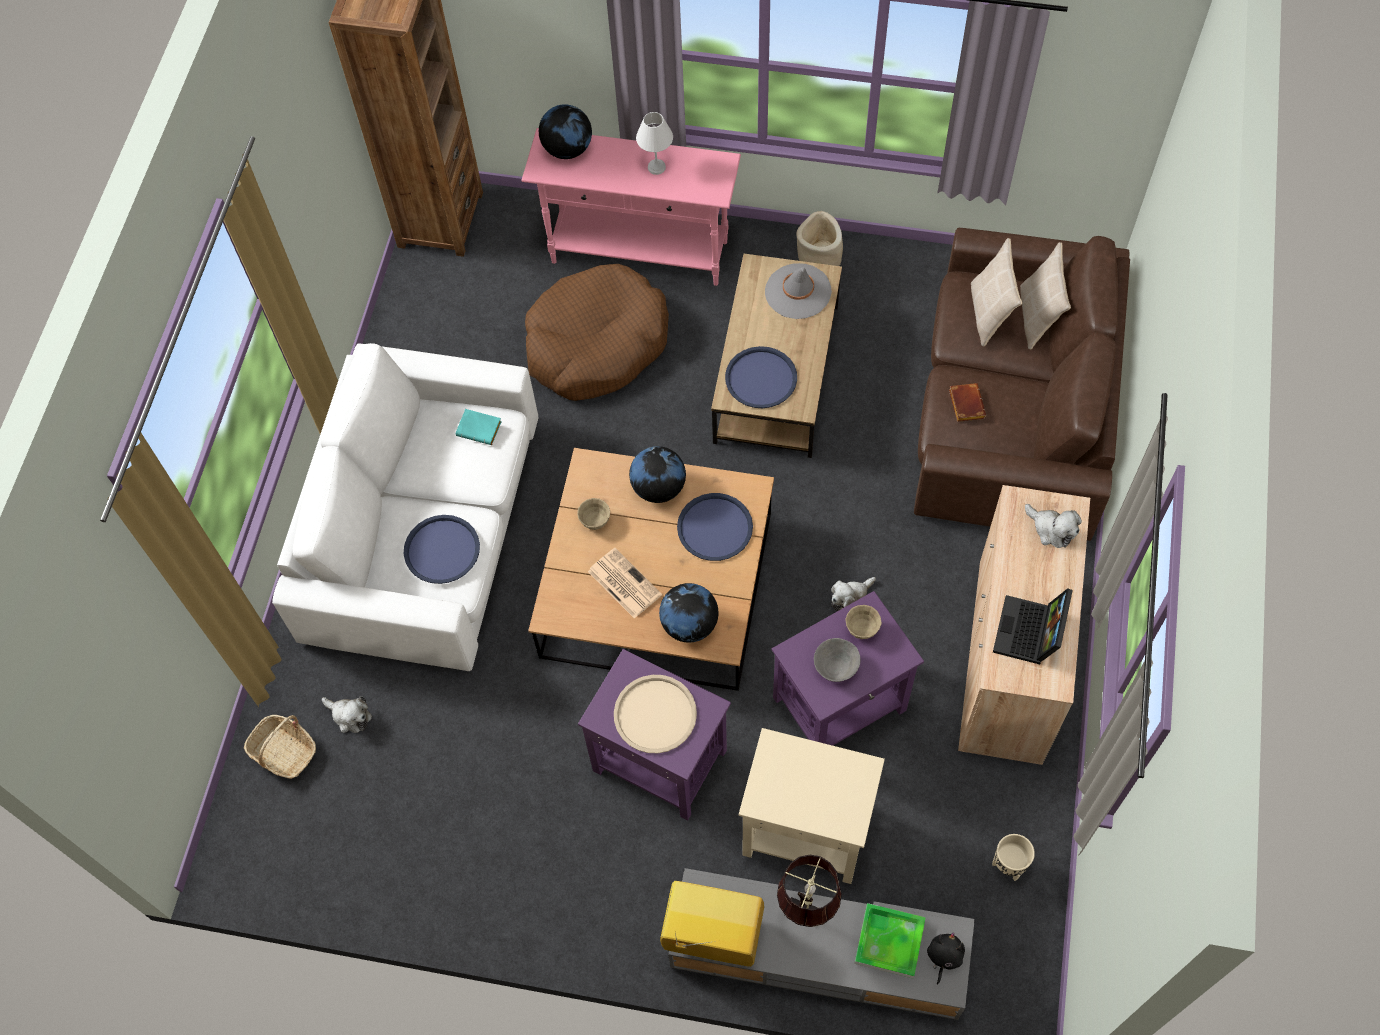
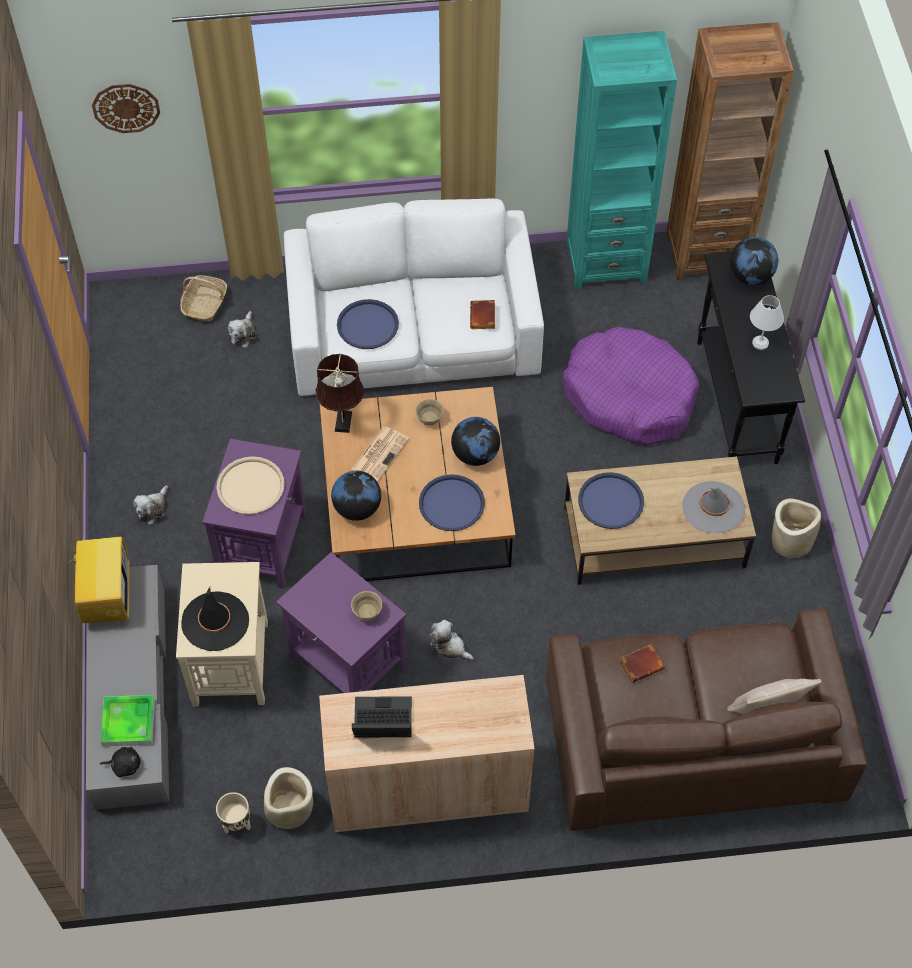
camera: 70 degrees right, 5 degrees down
turquoise book [456,409,502,445] -> brown book [470,300,495,329]
pink console table [521,128,741,286] -> black console table [697,252,805,464]
brown dog bed [525,264,669,401] -> purple dog bed [563,327,699,445]
brown table lamp [777,855,842,927] -> brown table lamp moved to [316,354,364,433]
grey bowl [814,638,860,682] -> none
beige pillow [971,238,1022,346] -> none
plush toy [1025,504,1082,548] -> plush toy moved to [133,485,168,525]
none -> wall clock [92,84,160,133]
none -> black hat [181,587,249,651]
none -> beige planter [264,767,313,829]
none -> turquoise bookcase [566,31,677,289]

